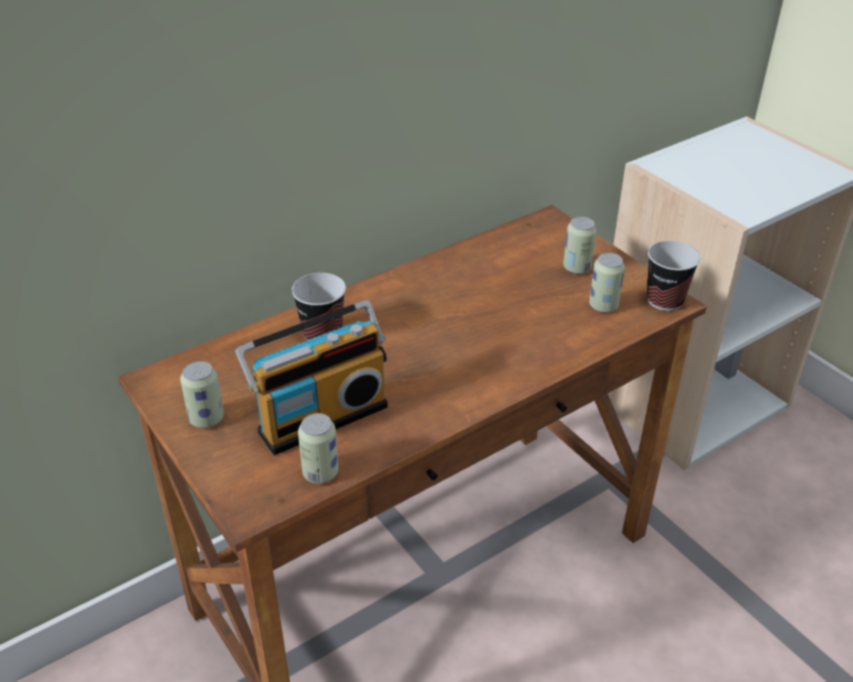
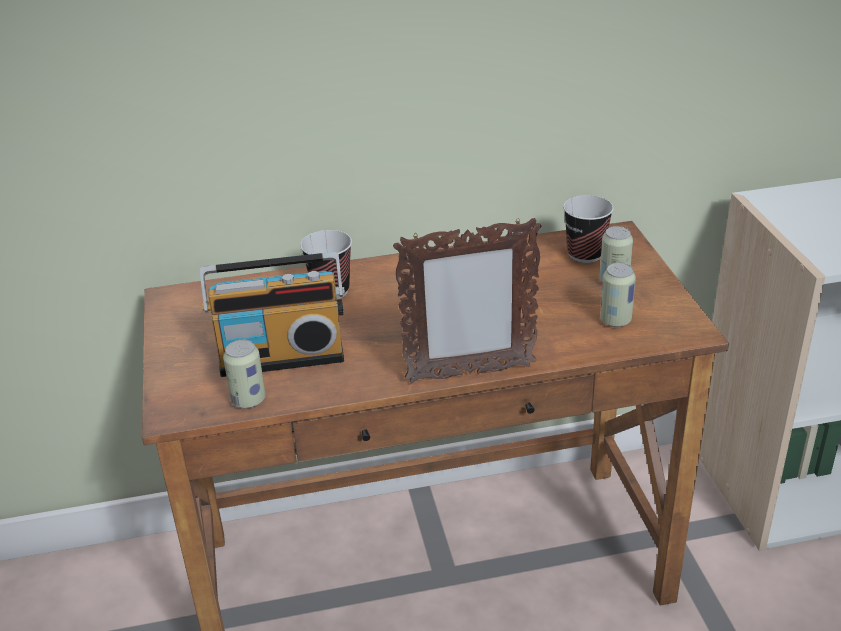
camera: 25 degrees right, 5 degrees down
can [180,361,224,428] -> none
cup [647,241,700,311] -> cup moved to [563,195,614,263]
none -> picture frame [393,218,541,384]

